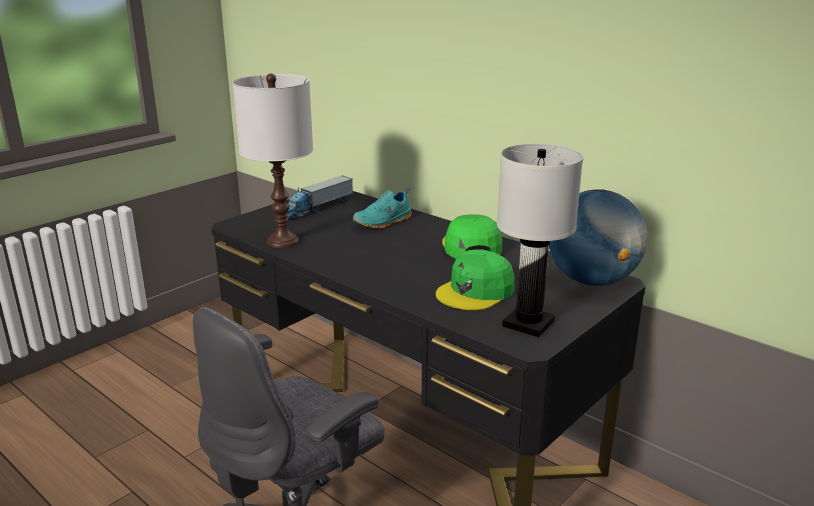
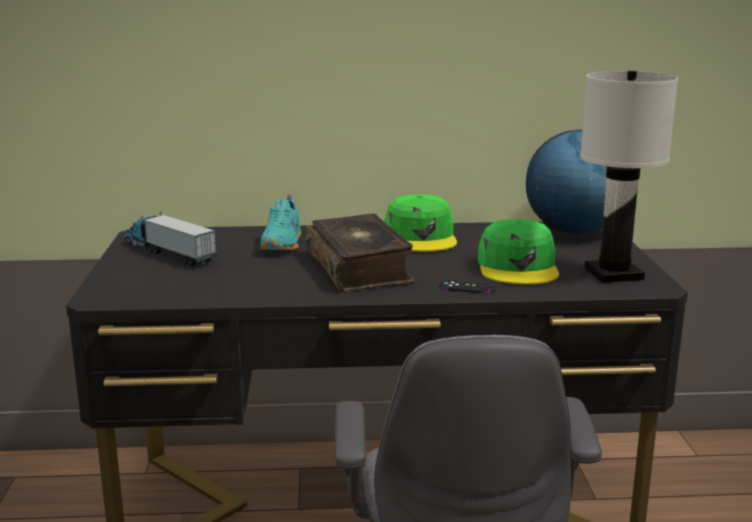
camera: 45 degrees left, 5 degrees down
white table lamp [232,74,313,248] -> none
toy truck [286,176,353,220] -> toy truck turned 135 degrees clockwise [123,211,217,267]
green cap [442,214,502,258] -> green cap turned 135 degrees counterclockwise [384,195,457,252]
none -> book [304,214,415,292]
none -> black game controller [439,280,496,294]

